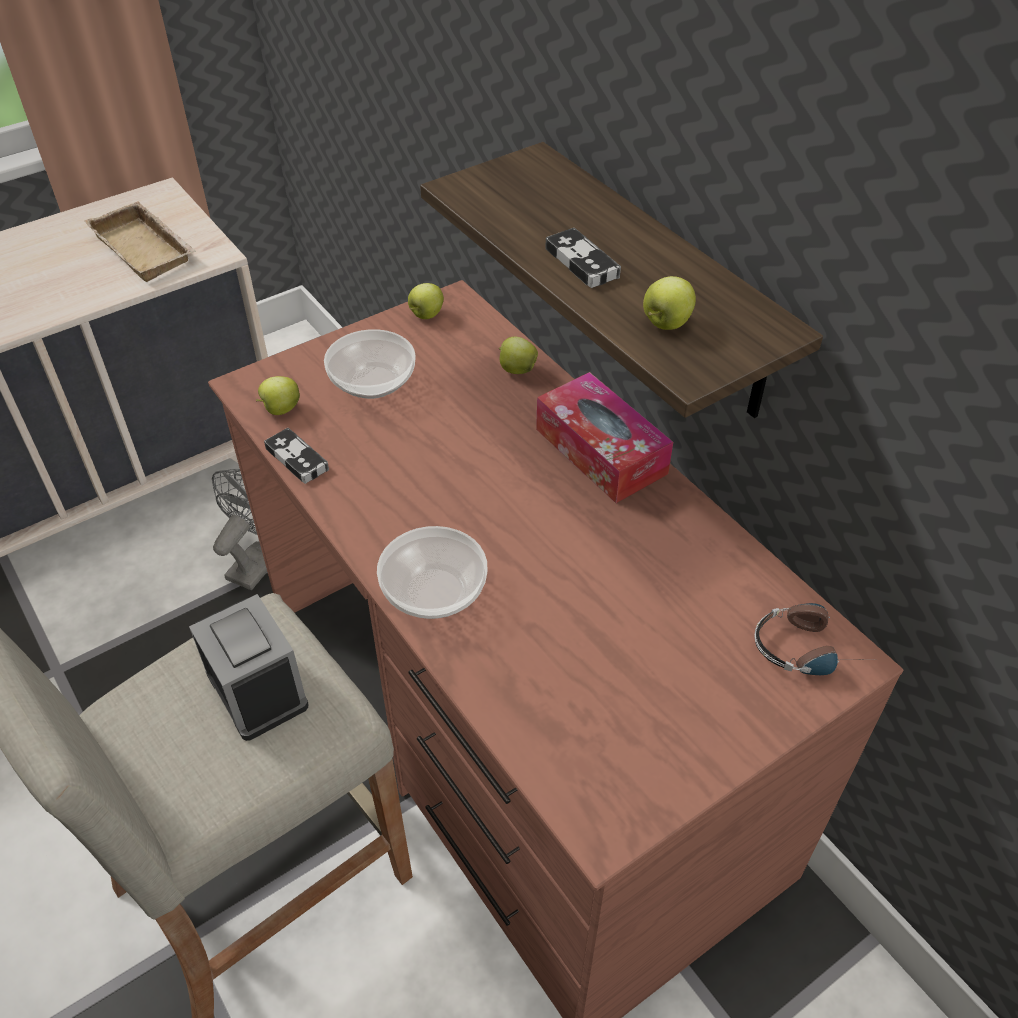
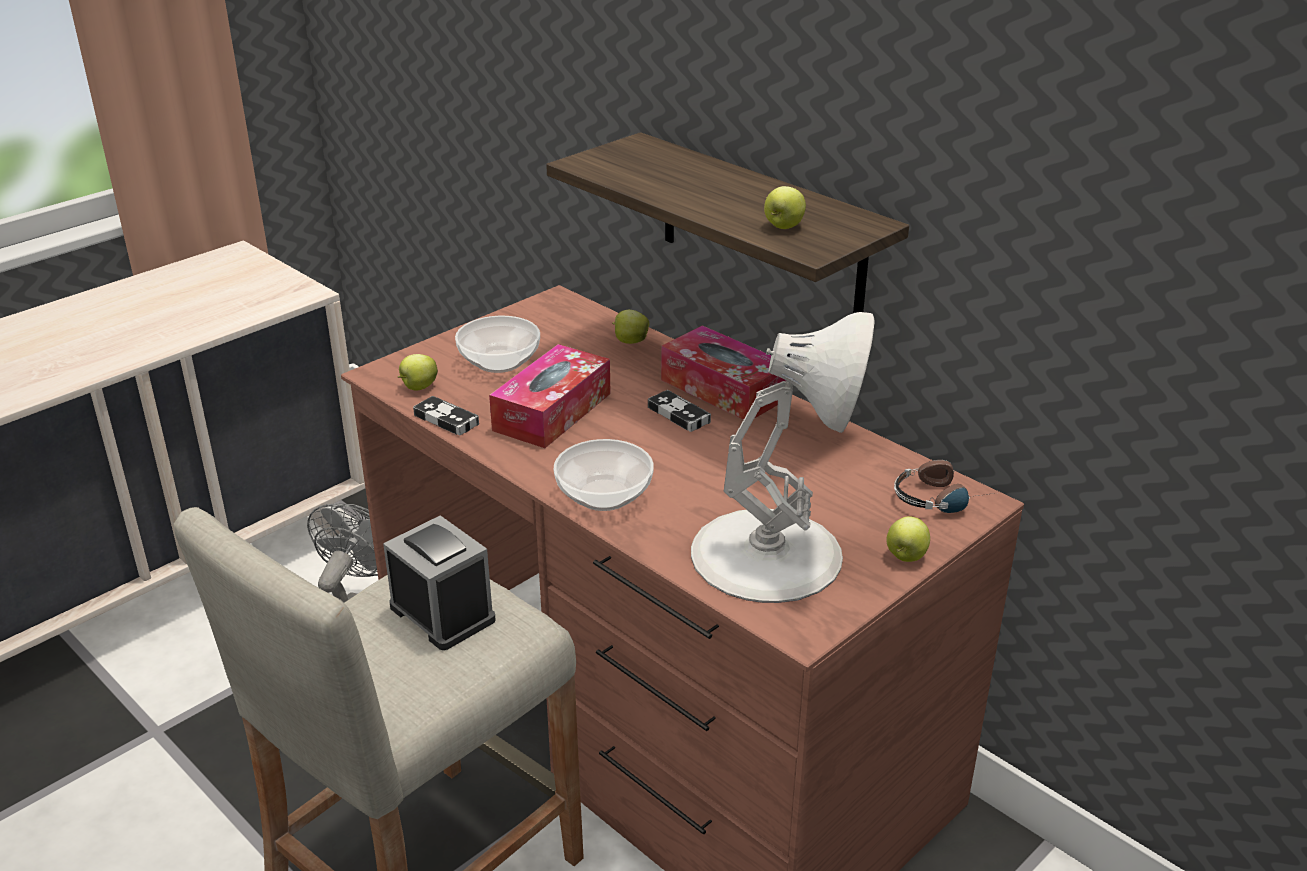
camera: 10 degrees left, 15 degrees down
beige tray [85,201,196,282] -> none
apple [408,283,444,319] -> apple moved to [886,516,930,562]
game controller [545,228,621,288] -> game controller moved to [648,390,711,432]
none -> tissue box [489,344,611,448]
none -> white table lamp [691,312,875,603]

